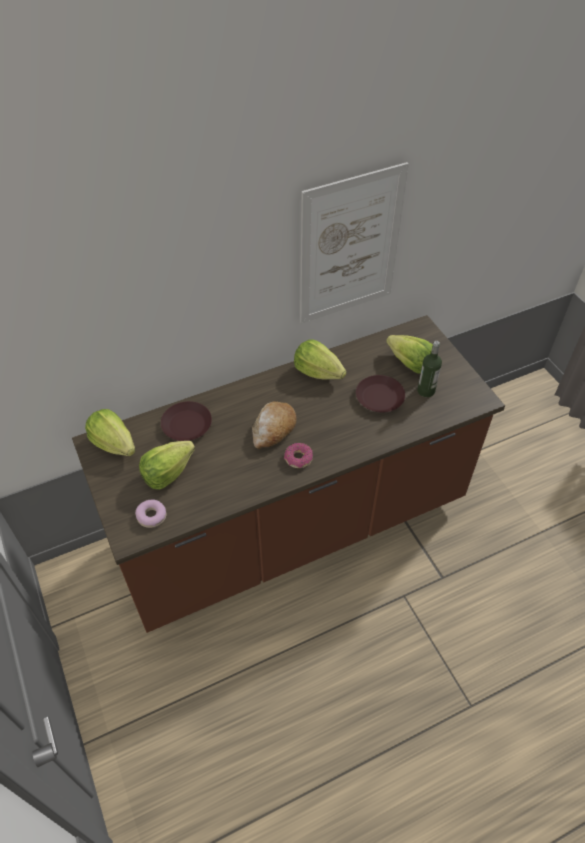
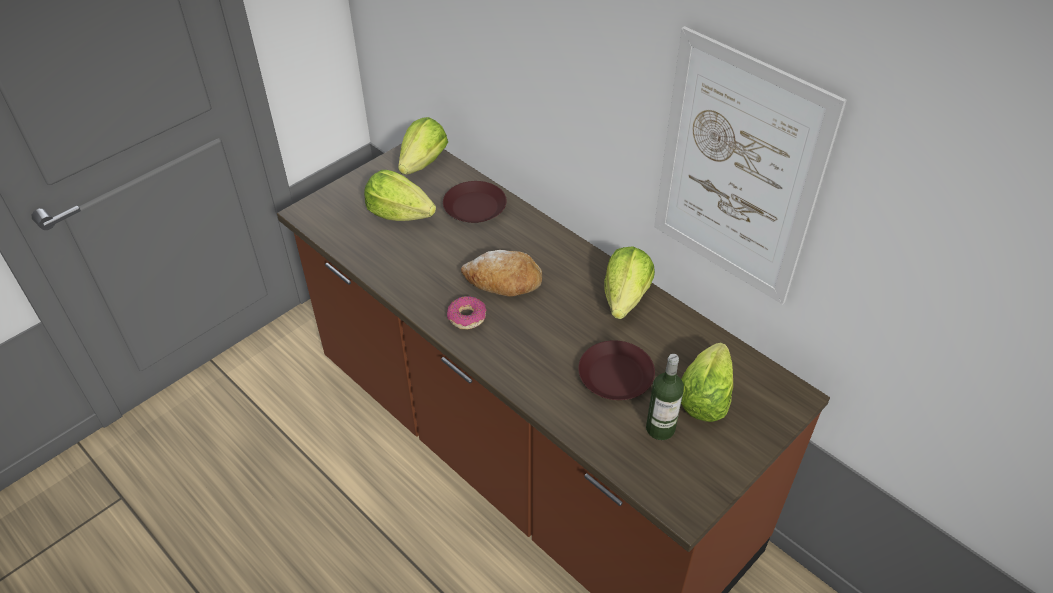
camera: 70 degrees right, 5 degrees down
donut [135,499,166,528] -> none

